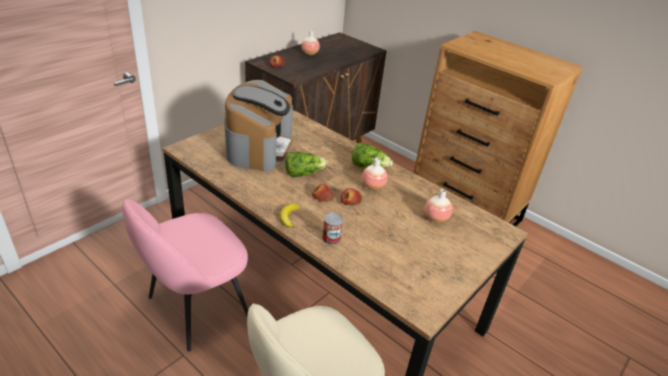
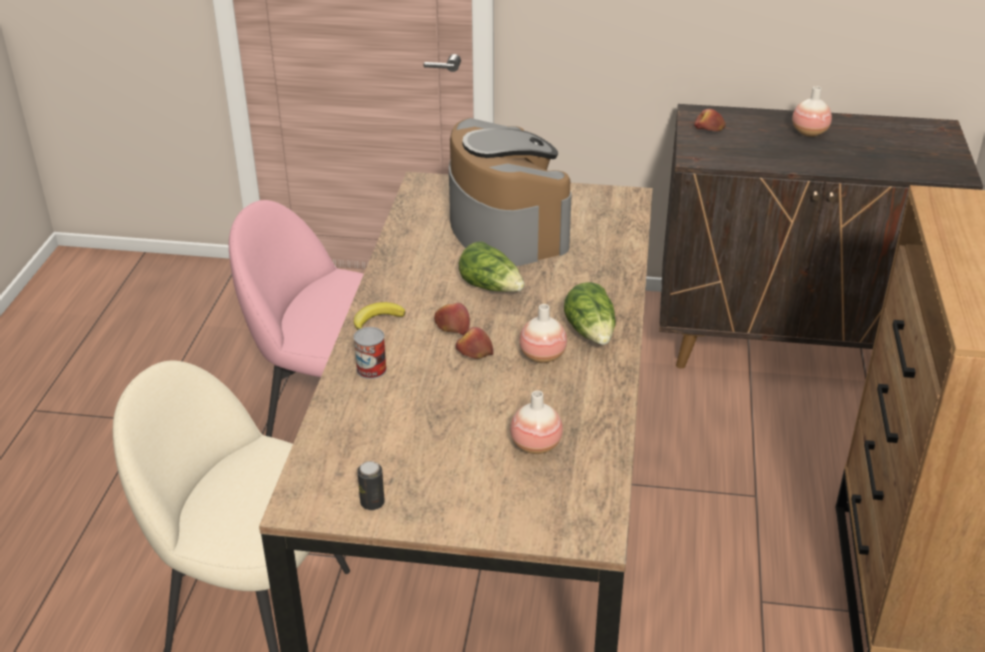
camera: 60 degrees right, 0 degrees up
coffee machine [224,80,293,172] -> coffee machine turned 90 degrees counterclockwise [449,118,572,266]
none -> can [357,461,385,510]

